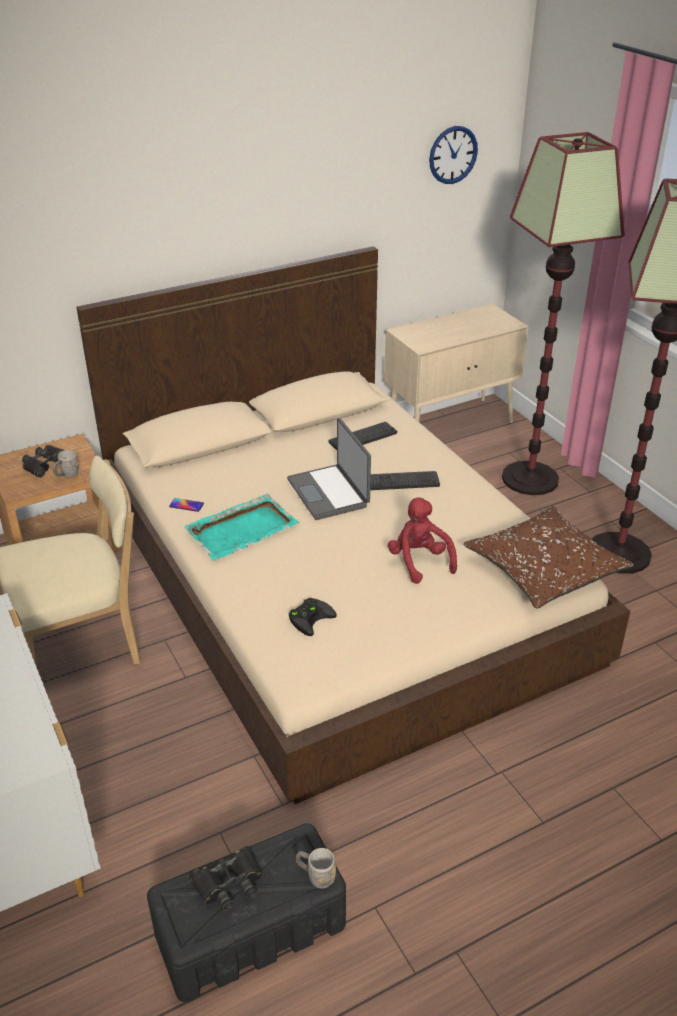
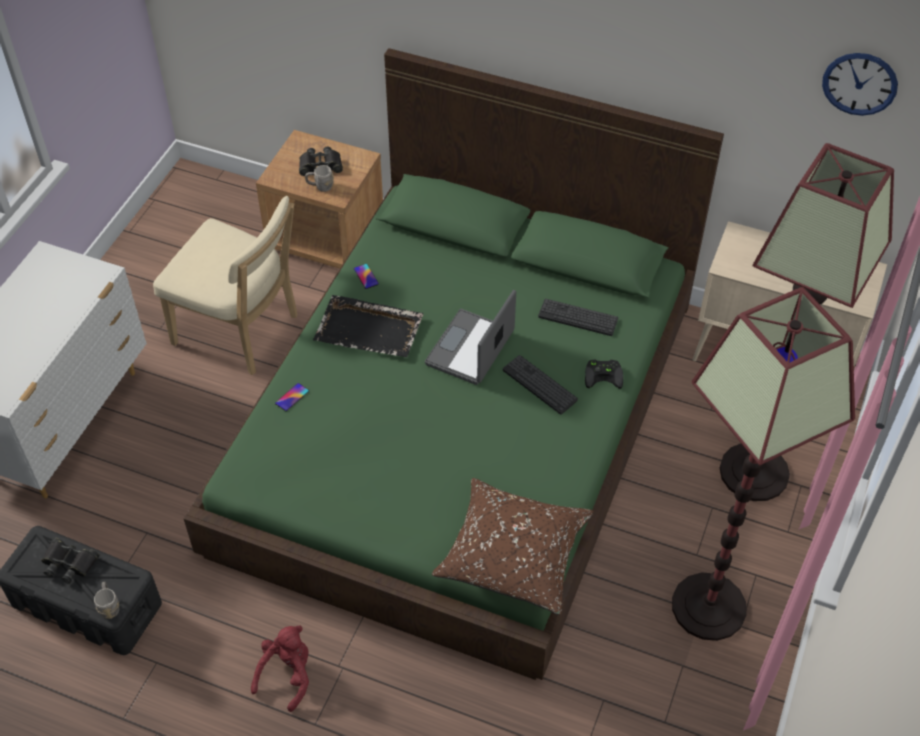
camera: 50 degrees right, 15 degrees up
beige bed [76,246,631,804] -> green bed [184,48,724,680]
turquoise tray [184,494,299,561] -> black tray [313,295,423,357]
black game controller [288,598,337,636] -> black game controller moved to [585,359,623,389]
red plush toy [388,497,457,584] -> red plush toy moved to [251,625,309,712]
none -> phone [275,383,309,411]

